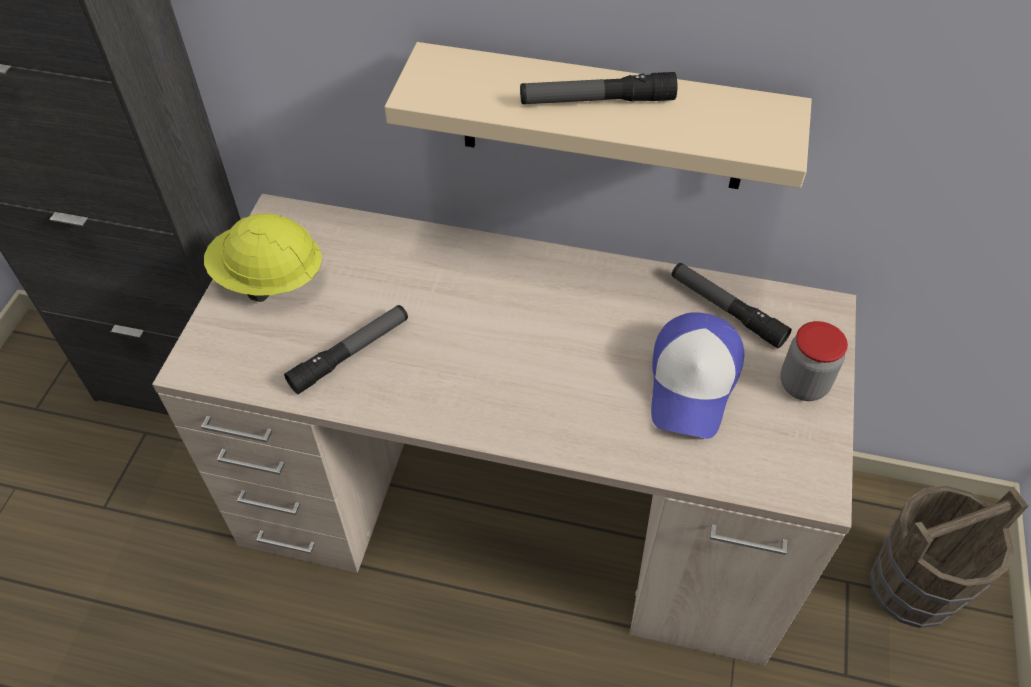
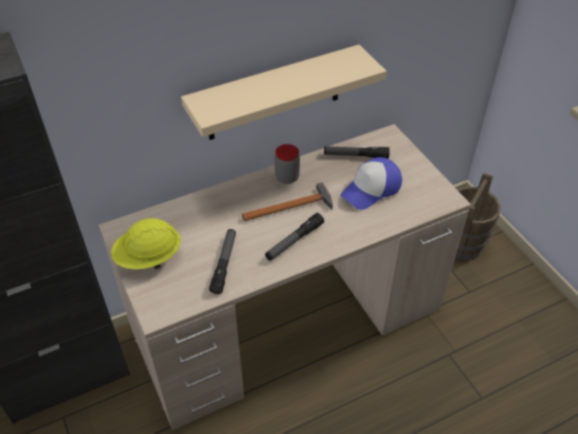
camera: 40 degrees left, 5 degrees down
flashlight [520,72,677,104] -> flashlight moved to [265,213,324,261]
cap [651,312,744,439] -> cap turned 75 degrees clockwise [340,157,402,210]
jar [780,321,848,401] -> jar moved to [275,144,300,184]
none -> hammer [242,182,333,221]

